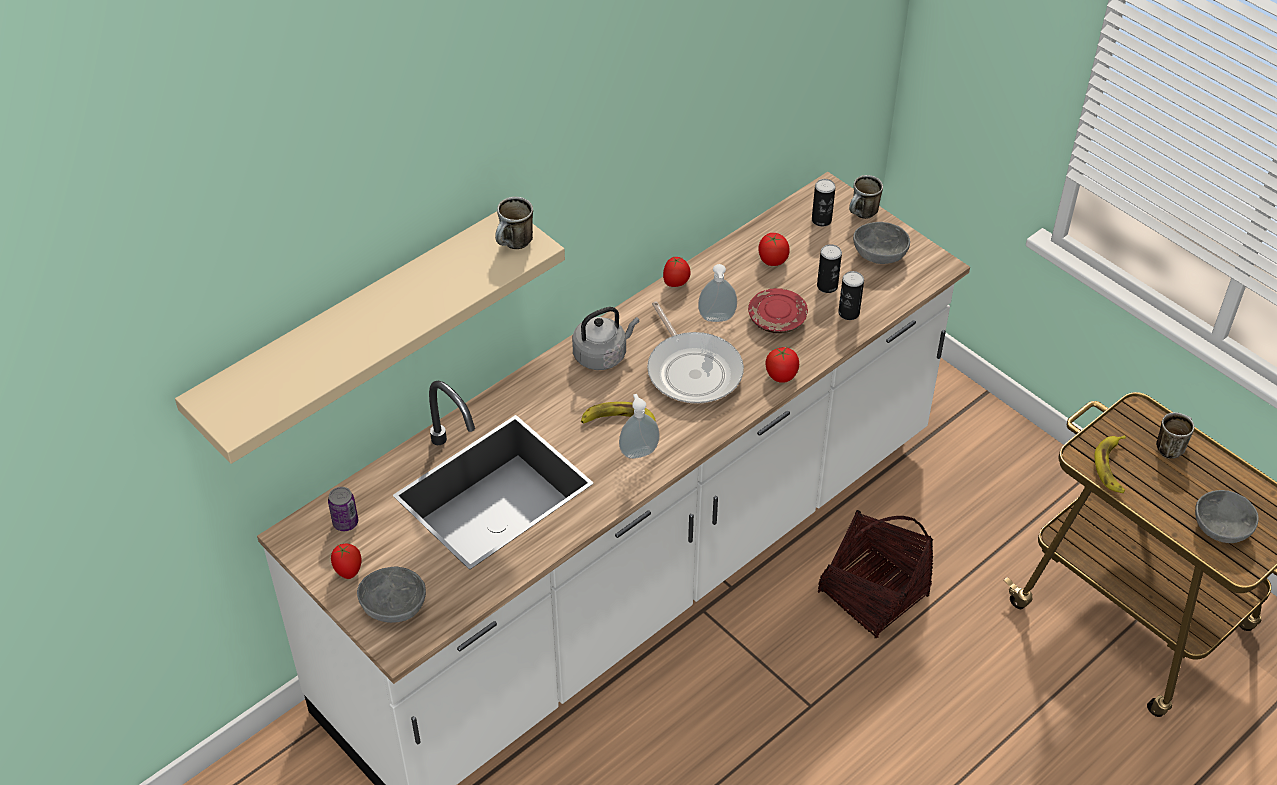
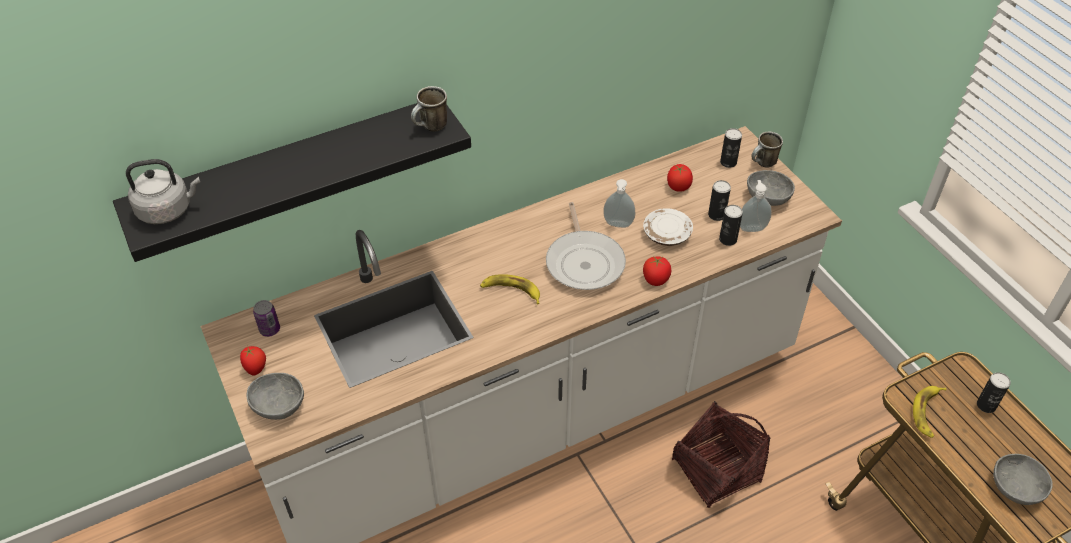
camera: 15 degrees right, 0 degrees up
beige shelf [175,211,565,464] -> black shelf [113,103,471,262]
grey kettle [572,307,640,370] -> grey kettle moved to [126,159,200,224]
soap dispenser [619,394,660,459] -> soap dispenser moved to [740,180,772,232]
tomato [663,257,691,287] -> none
red plate [748,288,808,334] -> white plate [643,208,693,246]
mug [1156,412,1194,459] -> can [977,372,1011,413]

